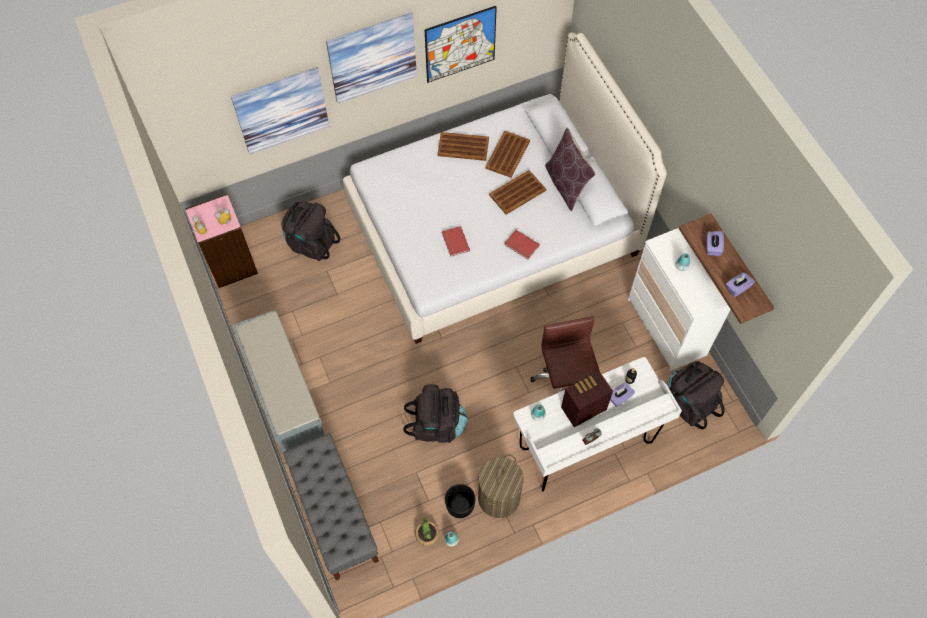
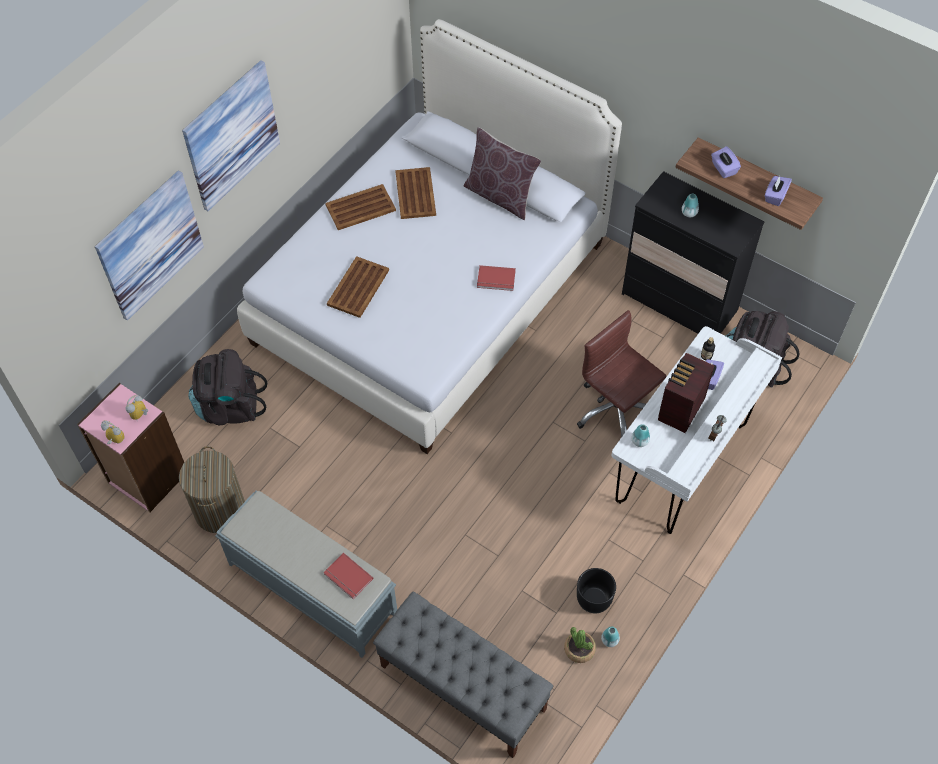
camera: 30 degrees left, 5 degrees down
black backpack [404,384,468,443] -> none
picture [425,6,497,83] -> none
red book [442,226,470,257] -> red book moved to [323,553,374,599]
laundry basket [478,454,524,518] -> laundry basket moved to [179,446,245,533]
brown tray [489,170,546,215] -> brown tray moved to [327,256,389,318]
white dresser [628,228,731,371] -> black dresser [622,171,764,334]

